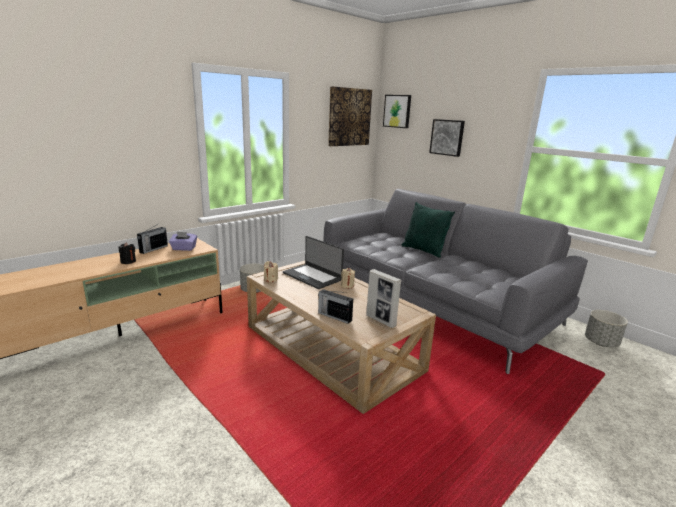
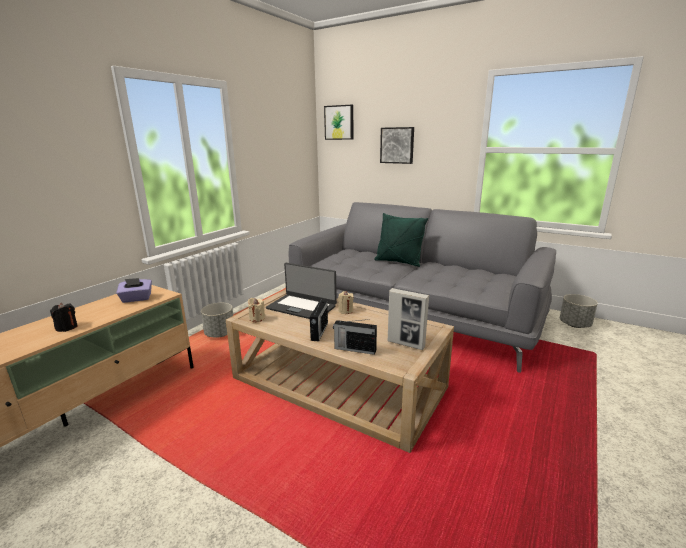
camera: 15 degrees left, 0 degrees up
radio [137,224,168,254] -> radio moved to [310,296,328,342]
picture [328,86,372,146] -> none

